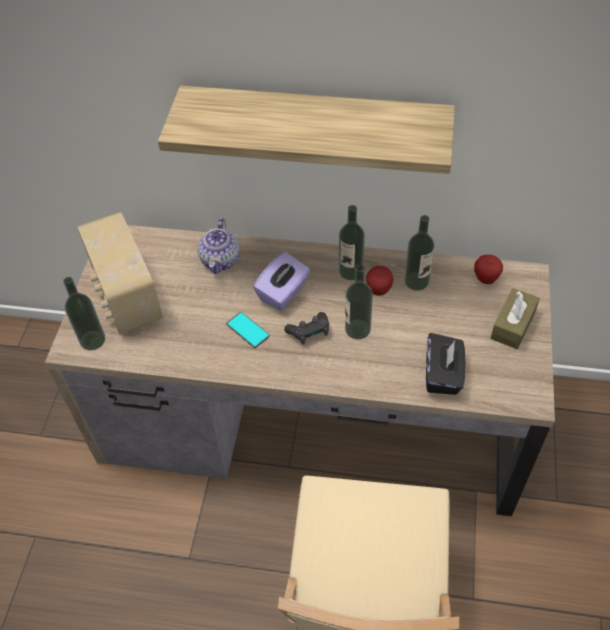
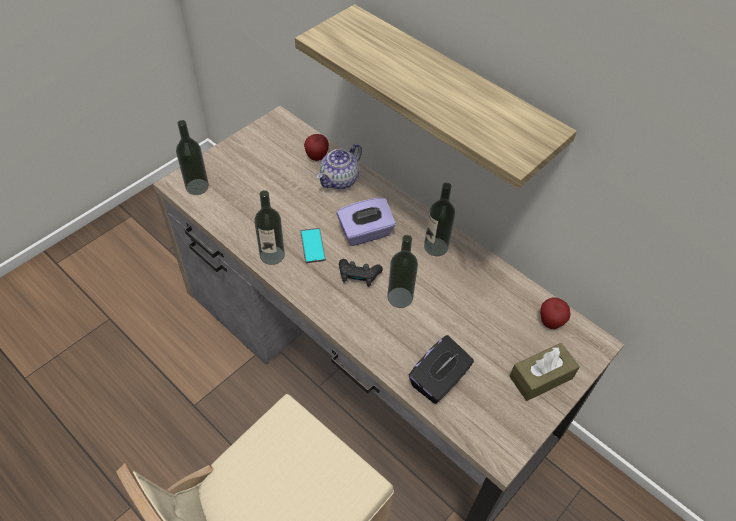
camera: 30 degrees right, 0 degrees up
radio [77,212,163,334] -> none
apple [366,266,394,296] -> apple moved to [304,134,329,161]
bottle [405,215,434,290] -> bottle moved to [254,190,285,265]

